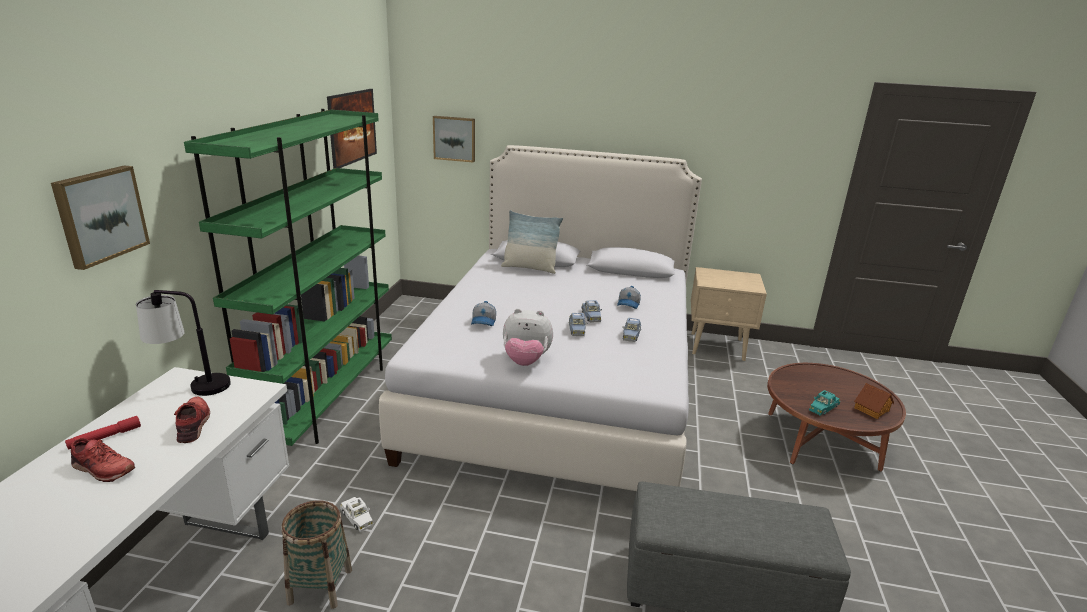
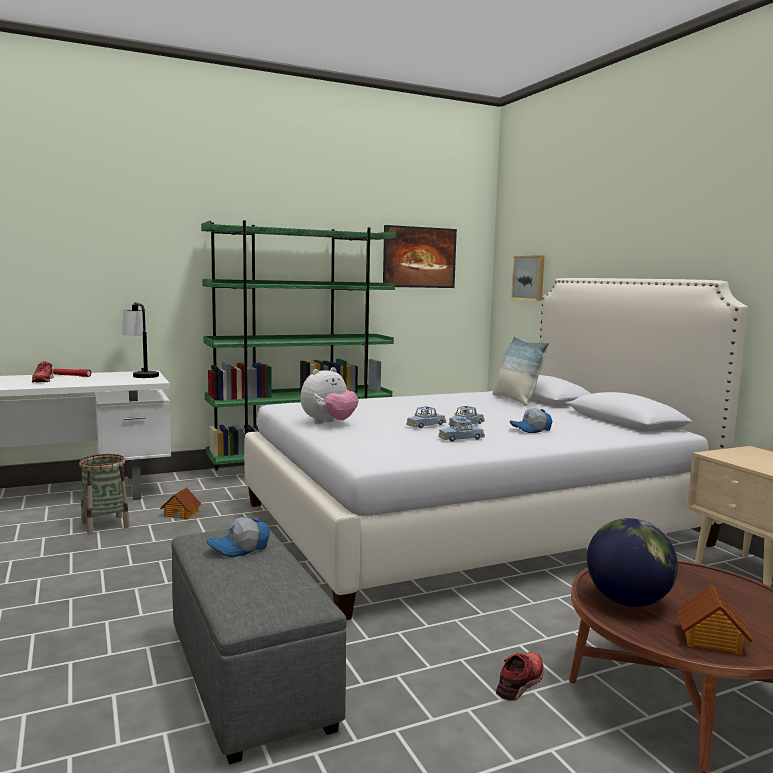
camera: 55 degrees right, 15 degrees down
picture [51,165,150,270] -> none
red shoe [174,397,210,443] -> red shoe moved to [496,652,544,701]
white toy car [340,497,374,532] -> toy house [160,487,201,519]
cap [471,301,496,326] -> cap moved to [206,517,270,557]
plush toy [503,309,553,366] -> plush toy turned 105 degrees counterclockwise [301,367,358,424]
turquoise toy car [809,390,840,416] -> globe [587,518,678,607]

